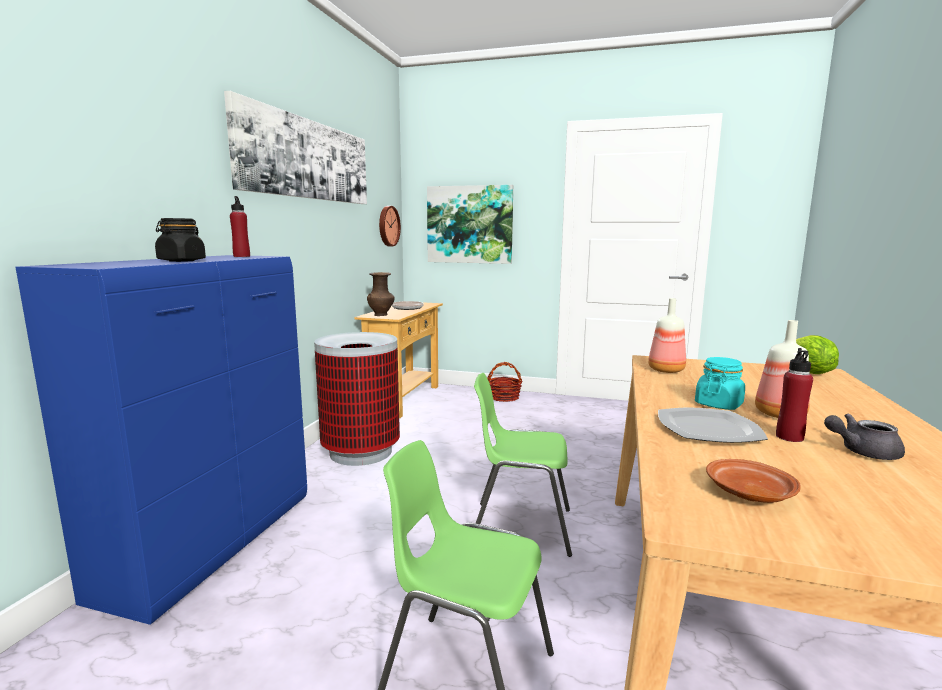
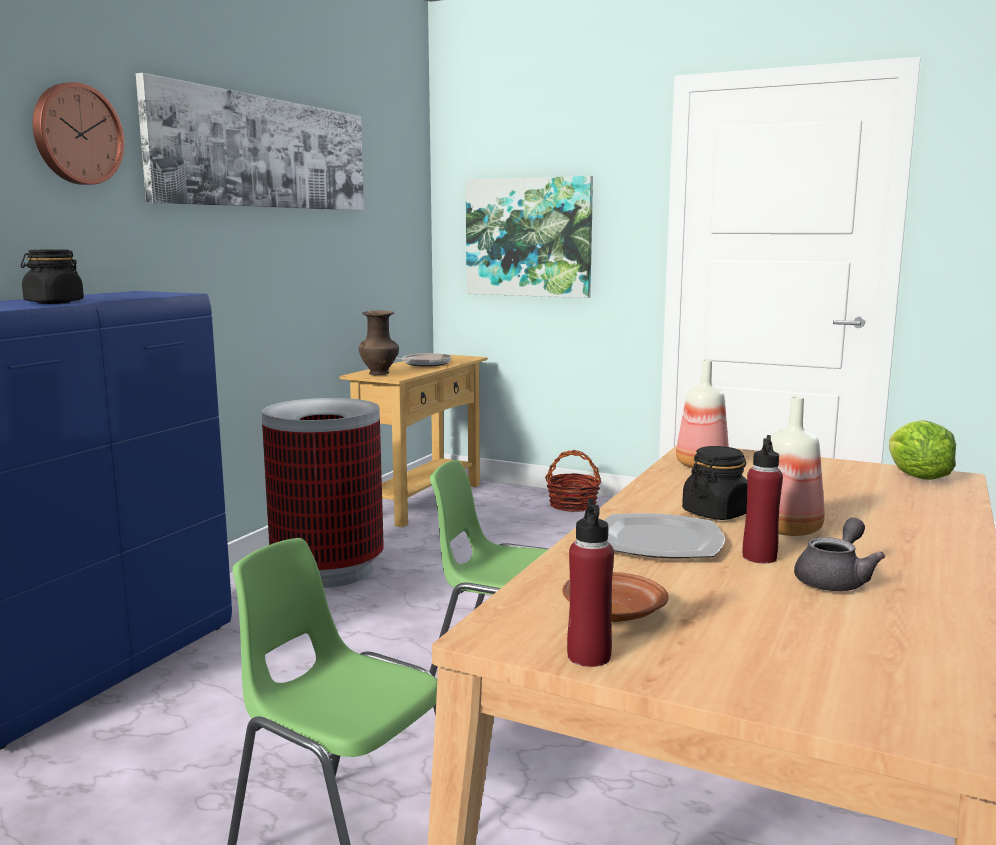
camera: 10 degrees right, 0 degrees up
red bottle [230,196,250,257] -> red bottle moved to [567,498,614,667]
wall clock [379,206,401,246] -> wall clock moved to [33,82,124,185]
turquoise jar [695,357,745,410] -> black jar [682,446,747,520]
grey teapot [824,414,905,460] -> grey teapot turned 120 degrees clockwise [794,518,885,591]

